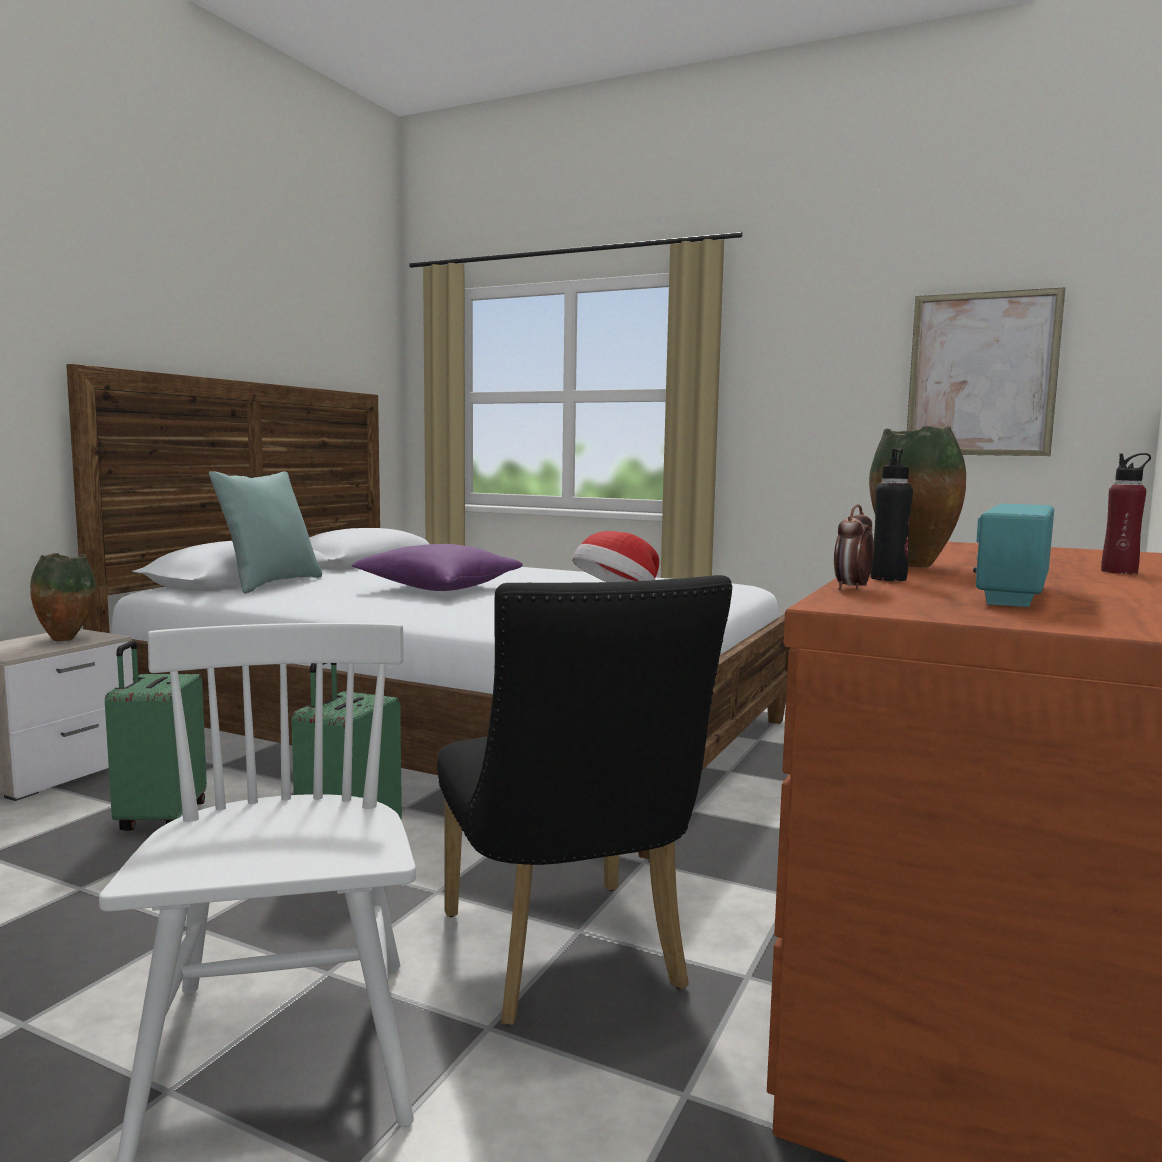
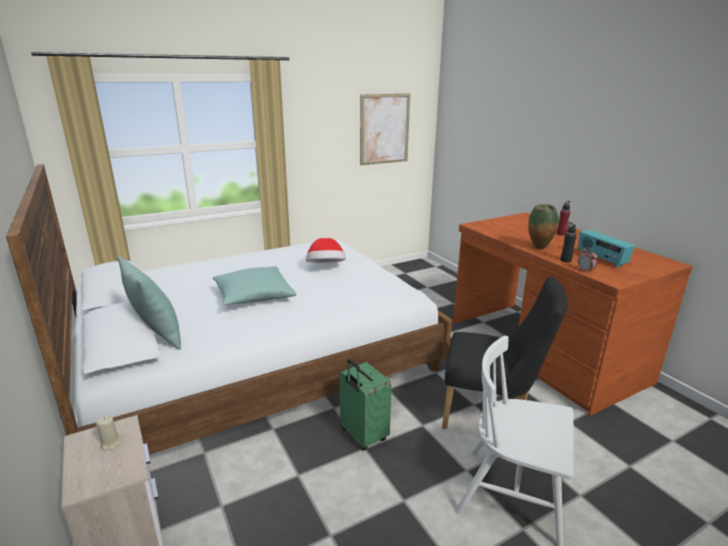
camera: 55 degrees left, 15 degrees up
vase [30,553,96,641] -> beige candle [96,416,121,451]
green suitcase [105,641,207,831] -> none
purple pillow [351,544,523,591] -> turquoise pillow [213,266,297,305]

